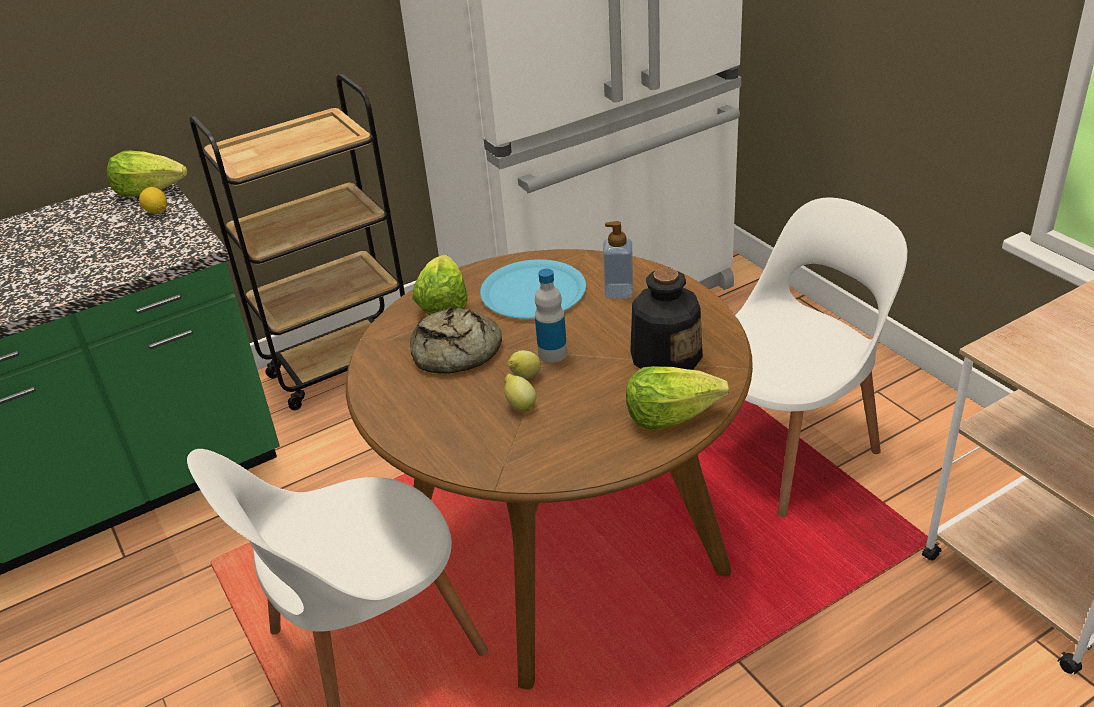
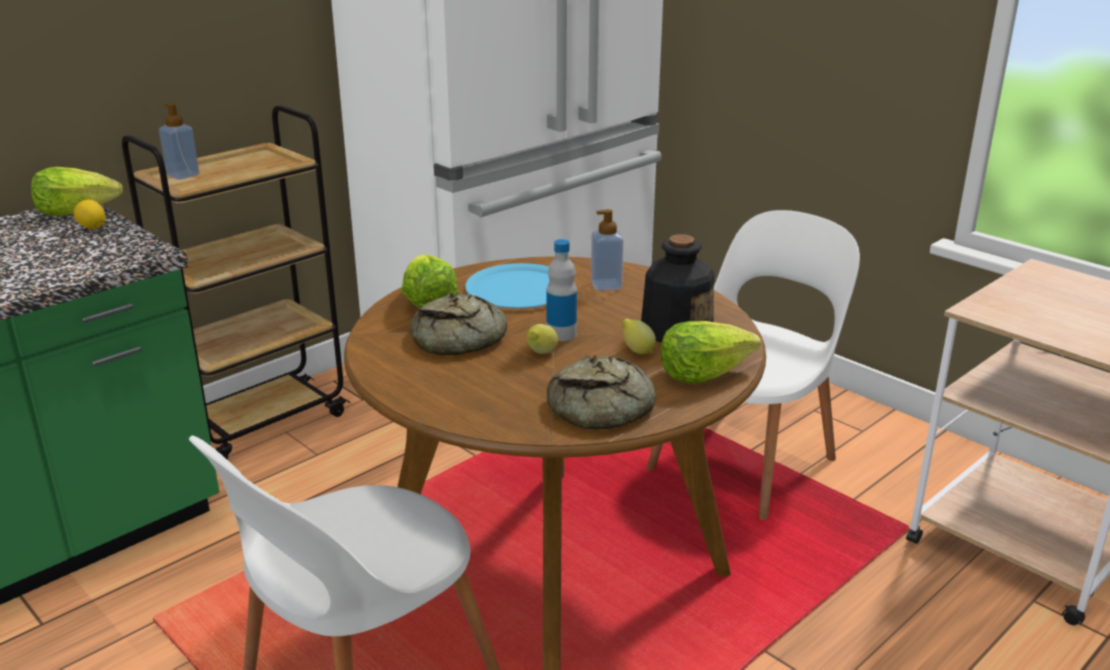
camera: 15 degrees left, 10 degrees down
lemon [504,374,536,411] -> lemon moved to [622,319,656,354]
none -> soap dispenser [159,103,200,180]
none -> bread [547,355,656,430]

